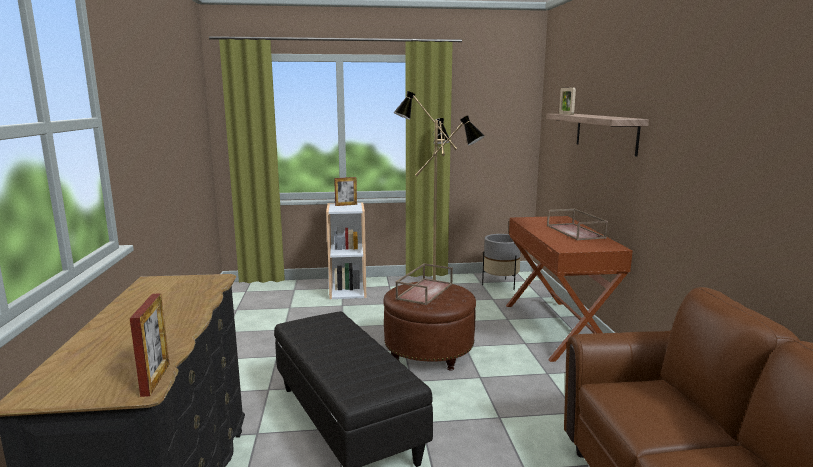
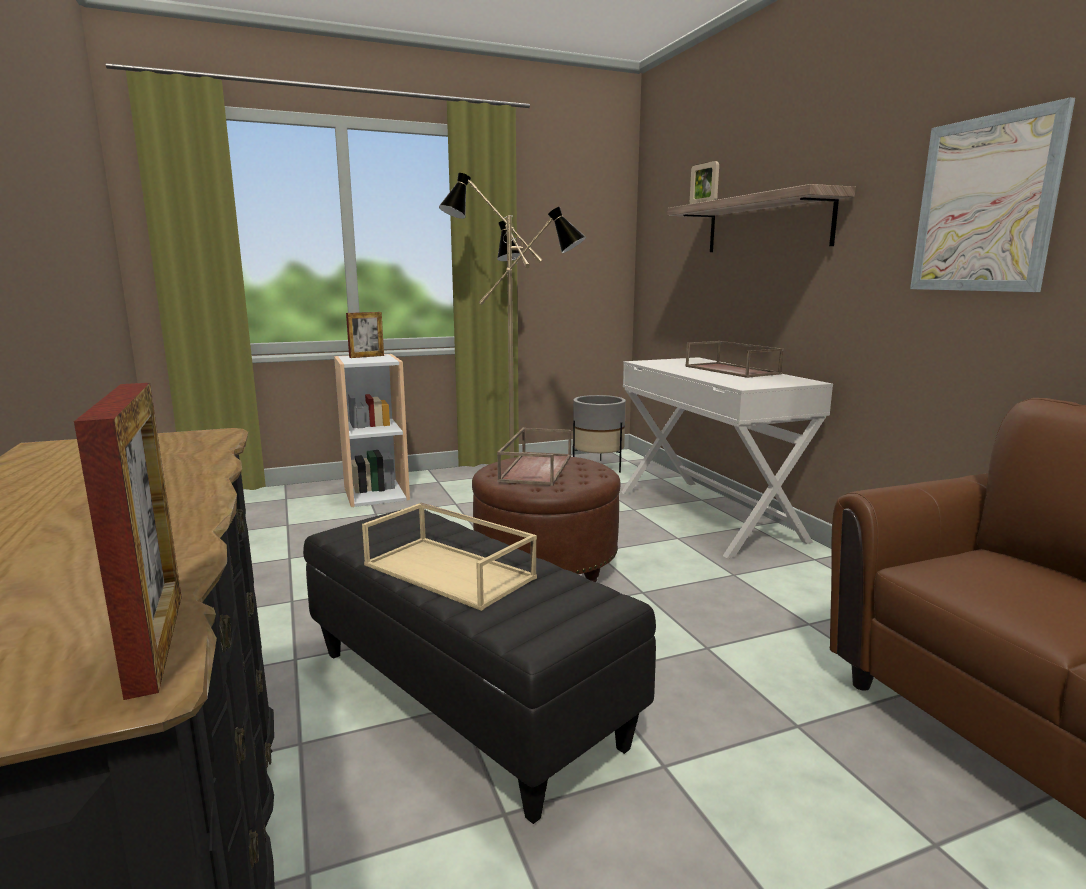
camera: 15 degrees left, 0 degrees up
brown console table [506,216,633,362] -> white console table [621,357,833,558]
none -> beige tray [362,503,537,611]
none -> picture [910,97,1075,292]

